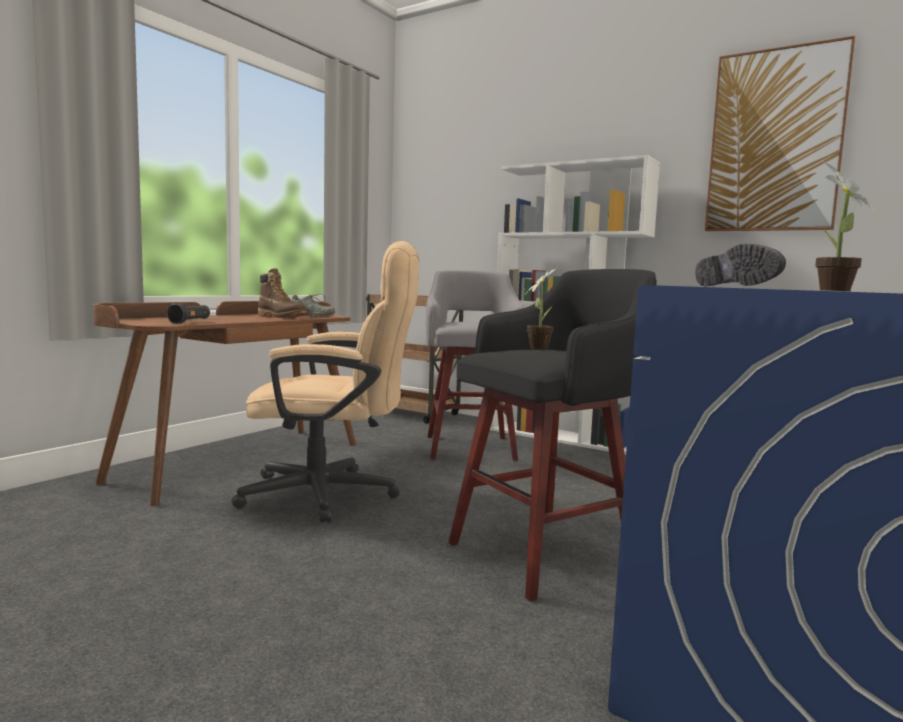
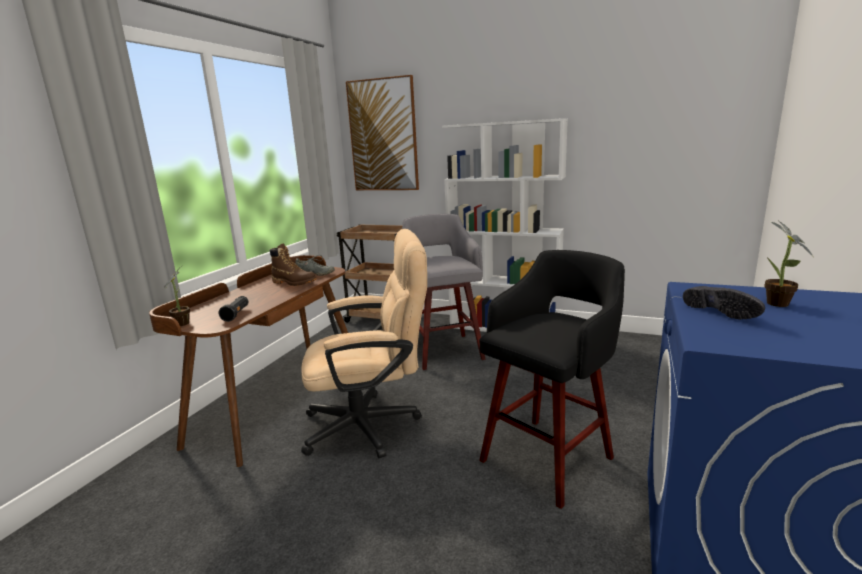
camera: 10 degrees left, 10 degrees up
potted plant [524,265,557,349] -> potted plant moved to [161,265,190,326]
picture [705,36,855,231] -> picture moved to [346,75,419,190]

